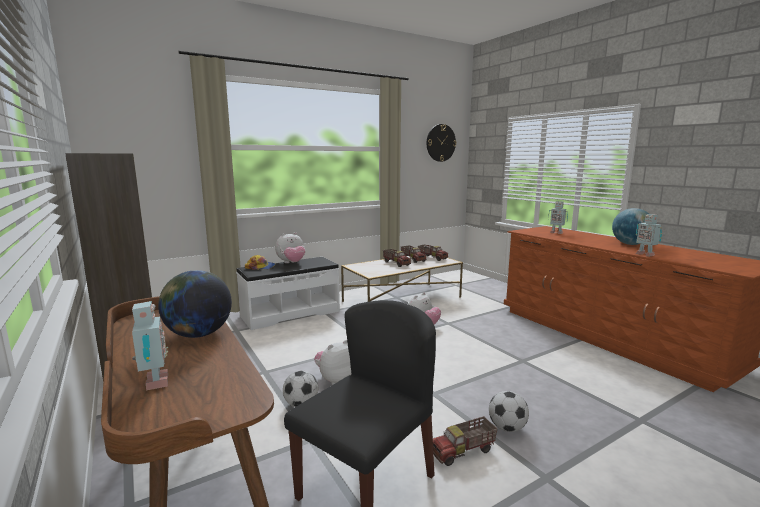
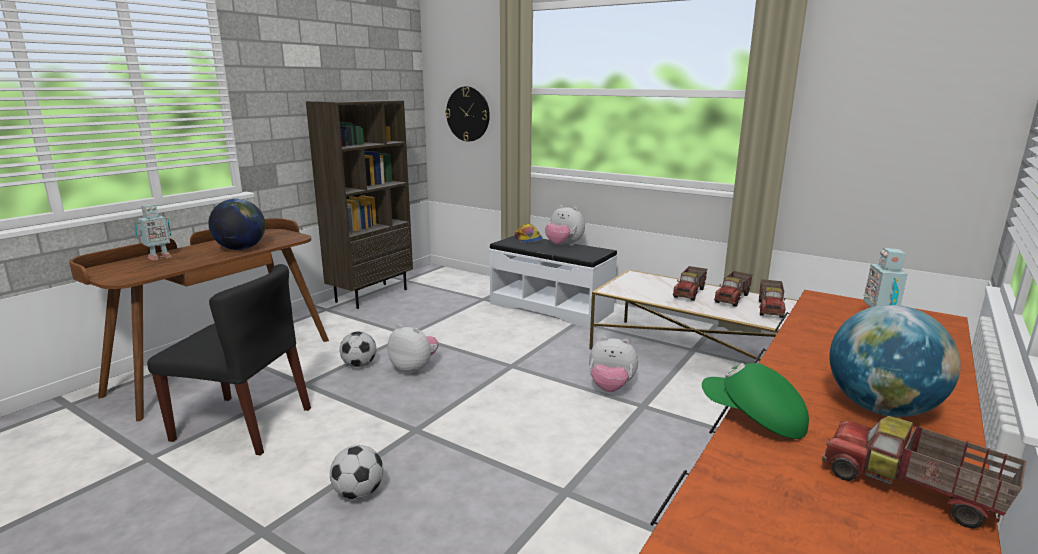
camera: 65 degrees right, 5 degrees up
wall clock [427,124,456,162] -> wall clock moved to [445,86,490,142]
toy truck [433,416,498,466] -> toy truck moved to [822,416,1026,529]
toy robot [636,214,662,257] -> green cap [702,363,809,439]

